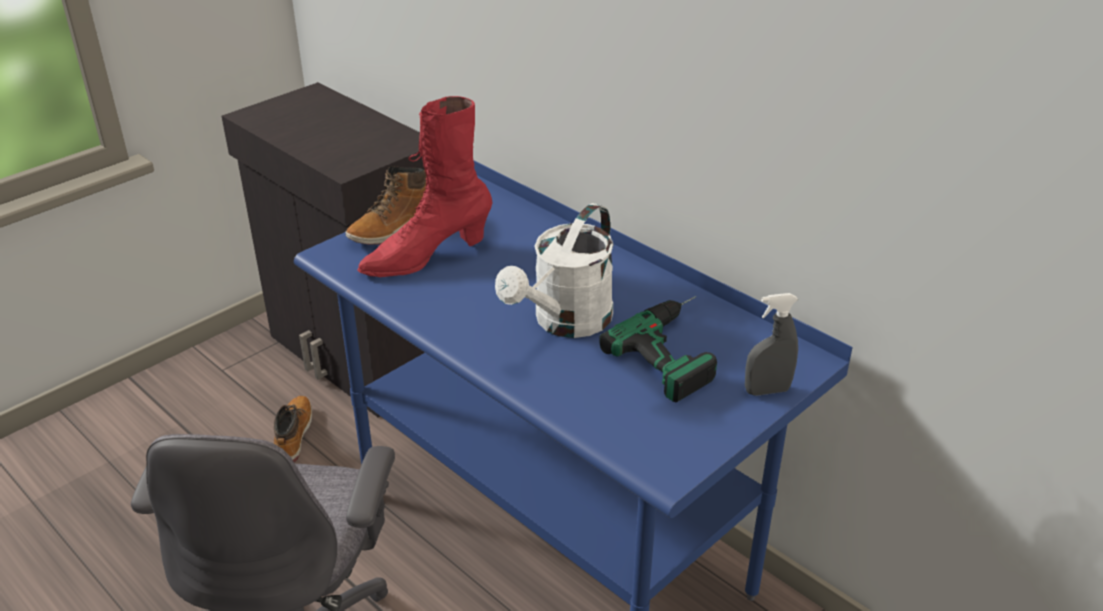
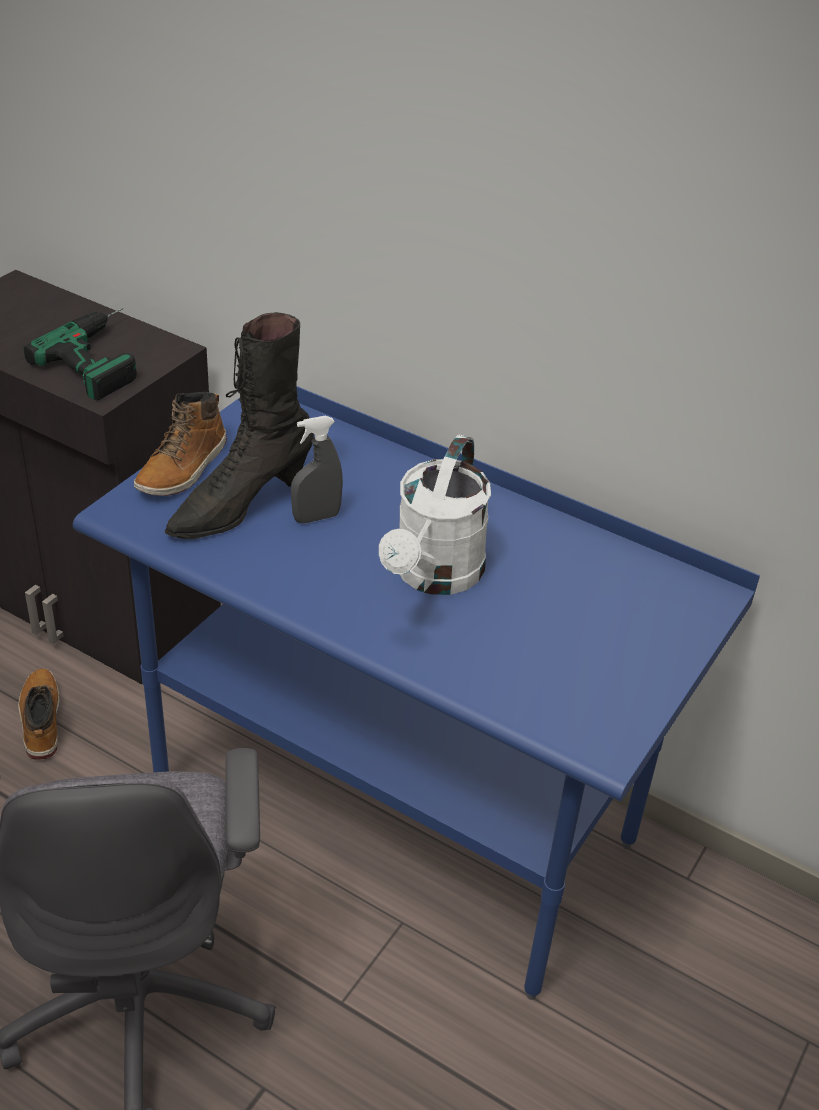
camera: 15 degrees left, 5 degrees up
red boot [357,96,493,277] -> black boot [164,312,314,539]
power drill [599,296,717,403] -> power drill moved to [23,308,137,401]
grey spray bottle [745,293,798,396] -> grey spray bottle moved to [291,415,343,524]

